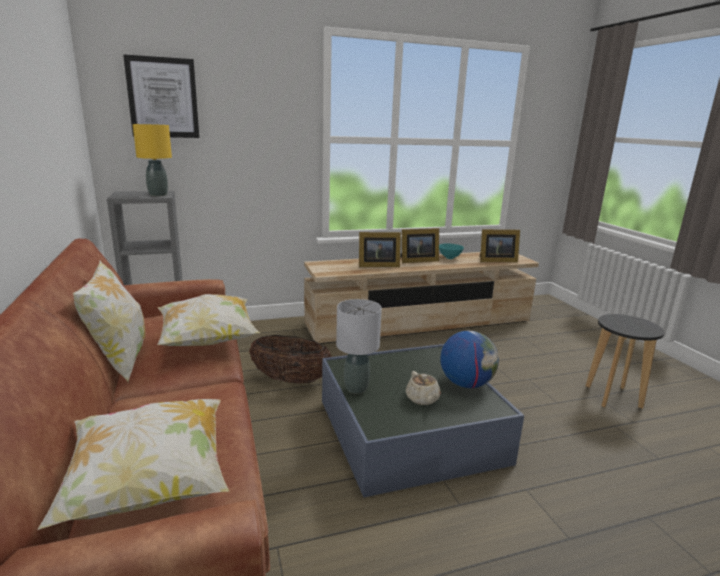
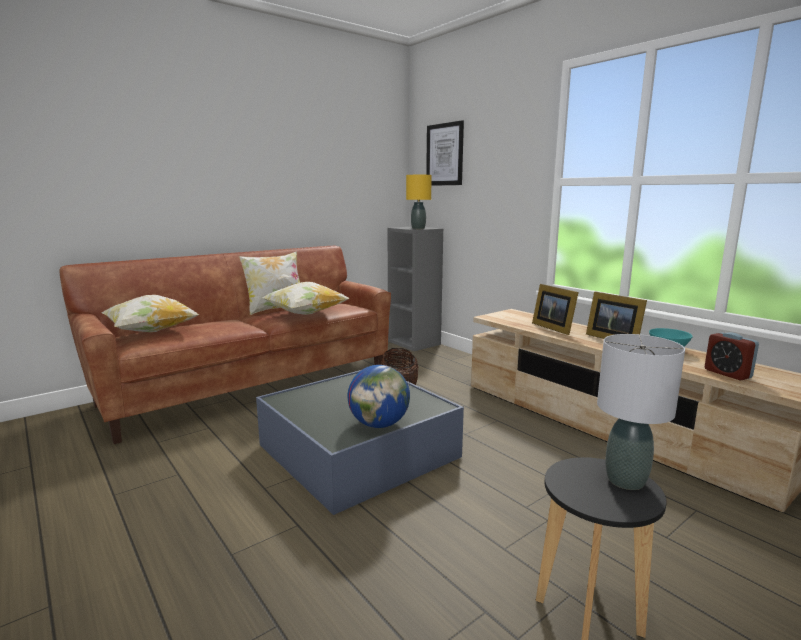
camera: 70 degrees right, 5 degrees down
grey table lamp [336,299,382,394] -> grey table lamp moved to [597,334,685,490]
beige teapot [406,371,440,405] -> none
picture frame [480,229,520,262] -> alarm clock [705,332,759,380]

